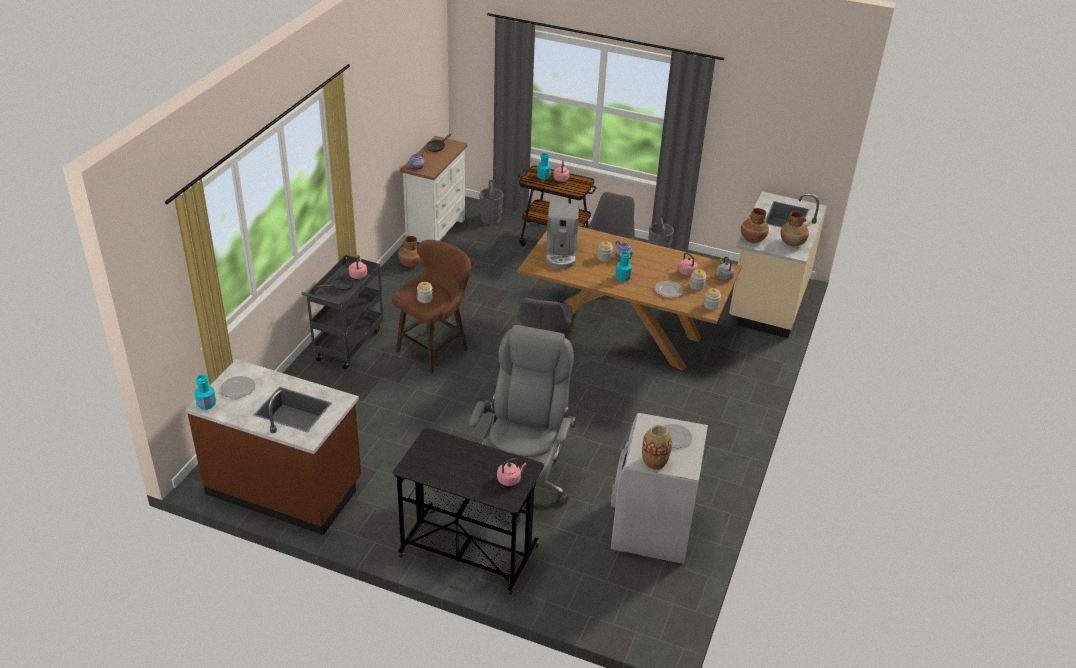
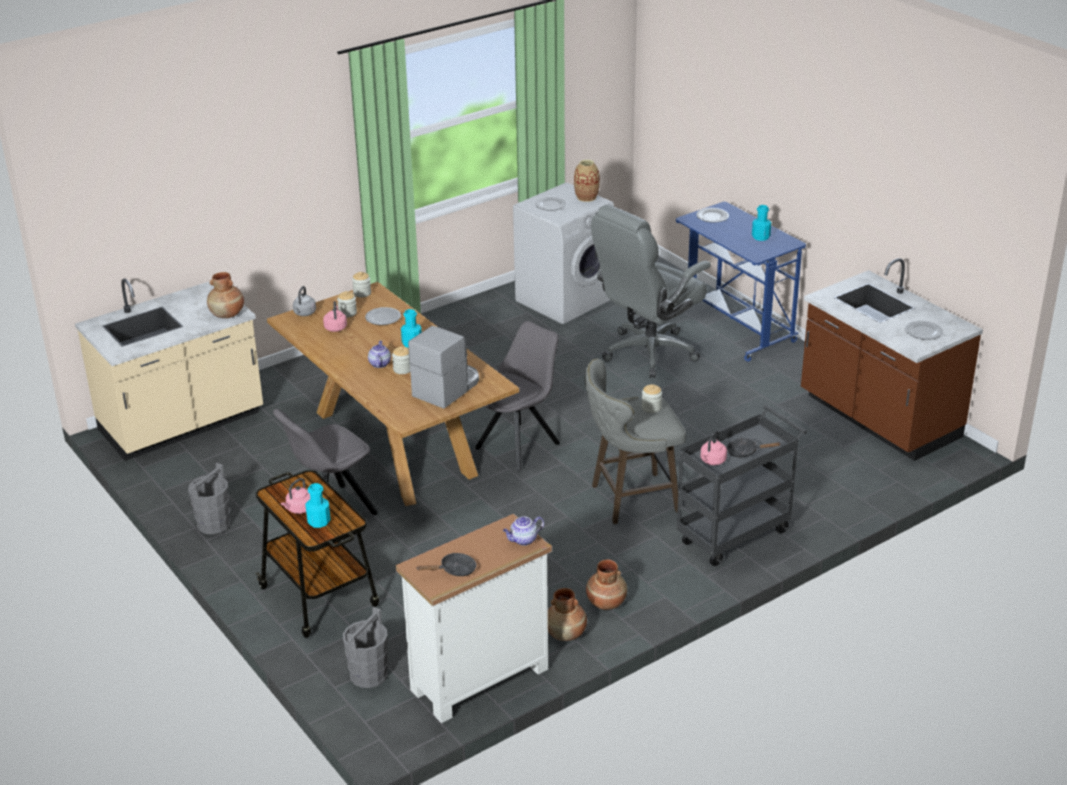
camera: 145 degrees left, 5 degrees down
turquoise bottle [194,375,216,410] -> turquoise bottle moved to [752,205,771,241]
brown stool [392,240,471,374] -> grey stool [585,359,686,524]
black desk [393,428,544,595] -> blue desk [676,202,806,362]
pink kettle [497,458,527,486] -> plate [696,208,729,223]
brown vase [781,211,809,246] -> brown vase moved to [586,559,627,610]

